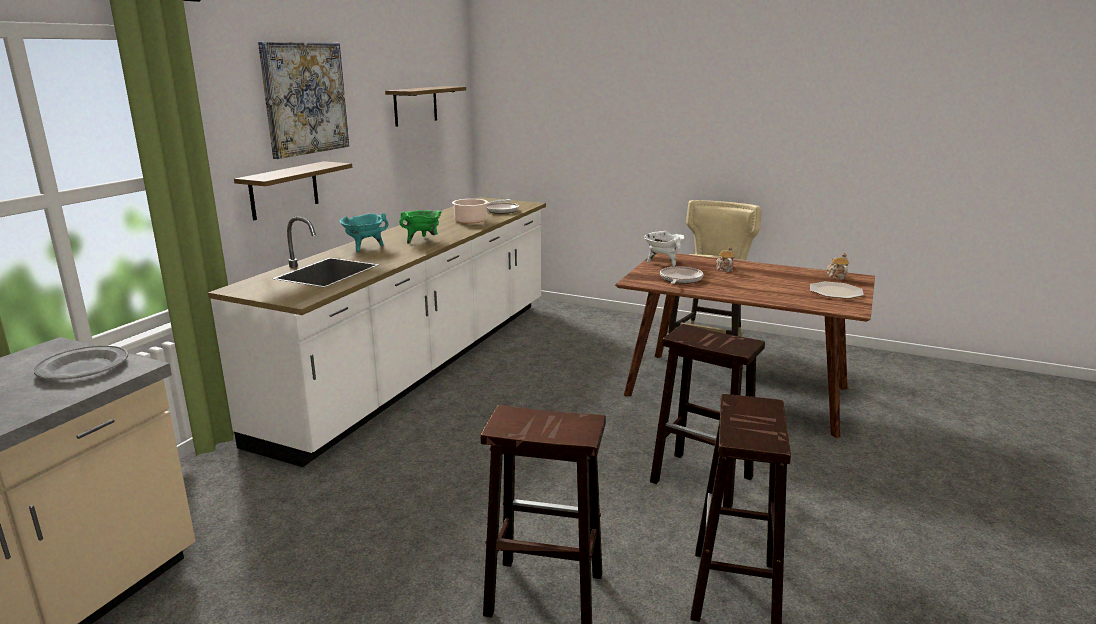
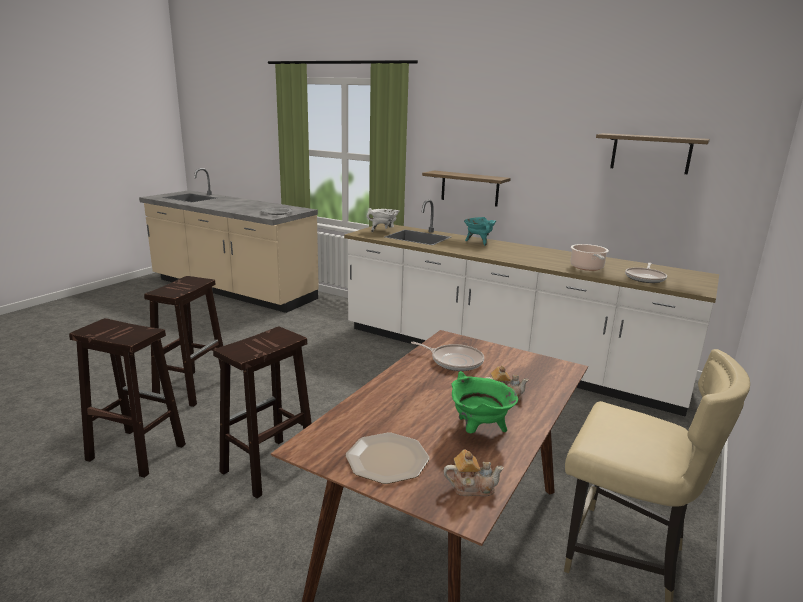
camera: 95 degrees right, 0 degrees up
picture [258,42,349,159] -> none
green cooking pot [399,210,442,244] -> green cooking pot moved to [451,371,518,433]
white cooking pot [644,231,684,267] -> white cooking pot moved to [367,208,399,232]

